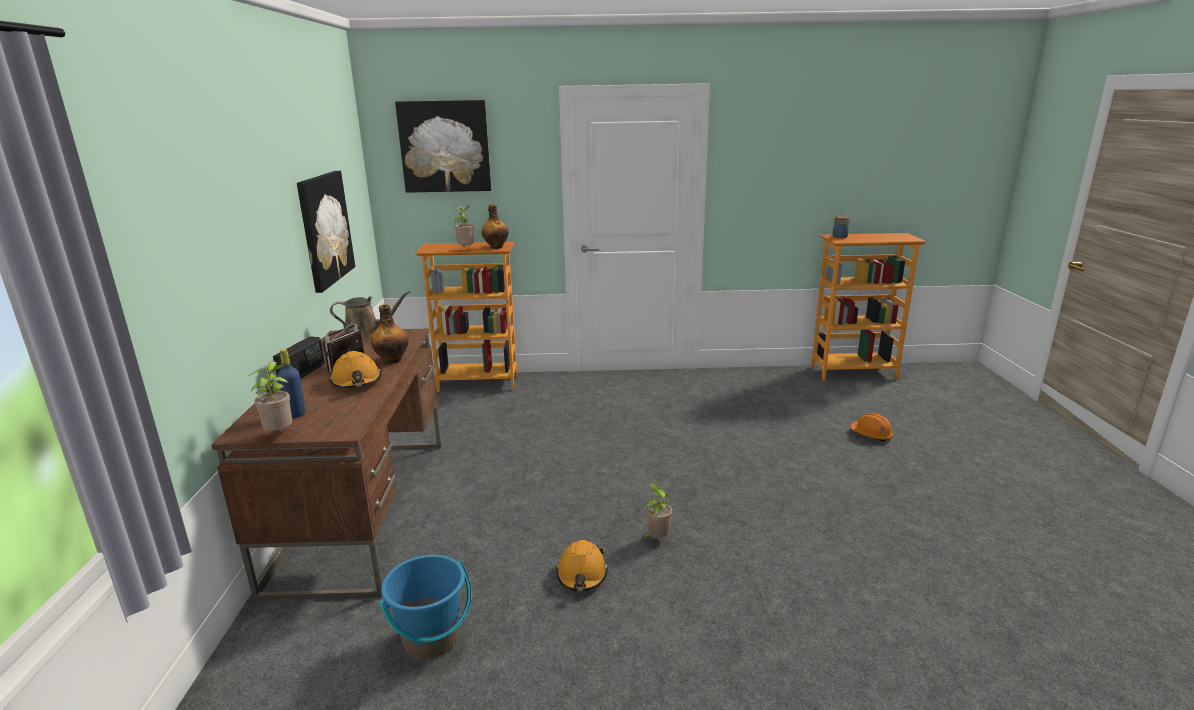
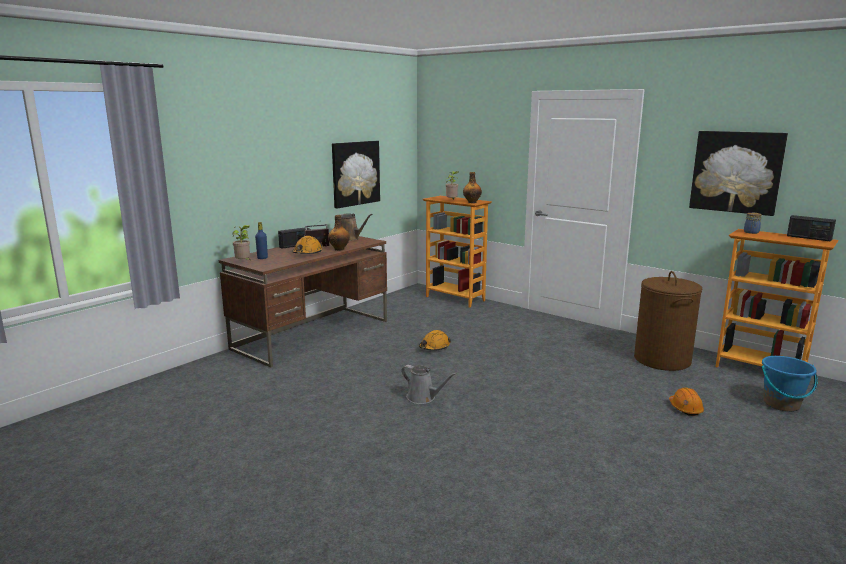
camera: 40 degrees right, 5 degrees down
blue bucket [380,555,472,659] -> blue bucket moved to [762,356,818,412]
picture [395,100,491,193] -> picture moved to [689,131,788,216]
orange hard hat [556,540,608,591] -> orange hard hat moved to [419,330,451,351]
potted plant [642,482,672,538] -> grey watering can [401,365,457,404]
none -> brown laundry basket [634,271,703,371]
none -> radio [787,215,836,241]

